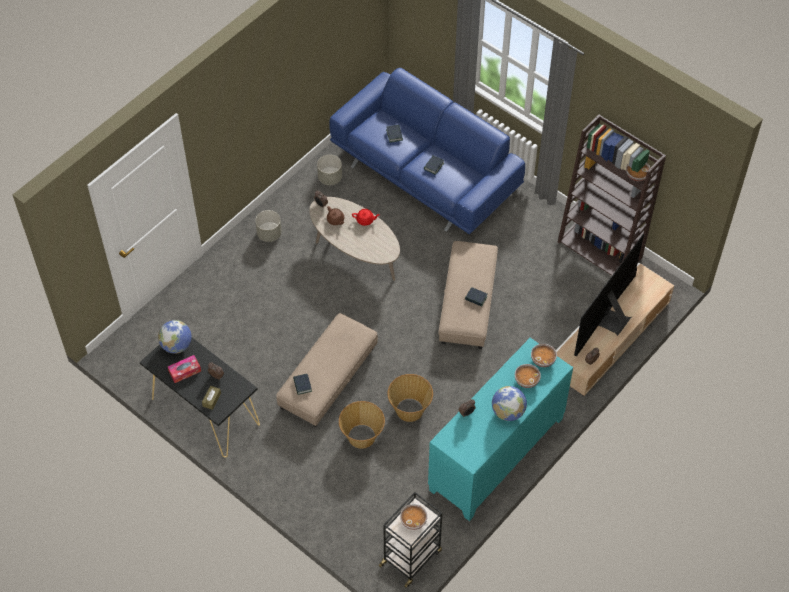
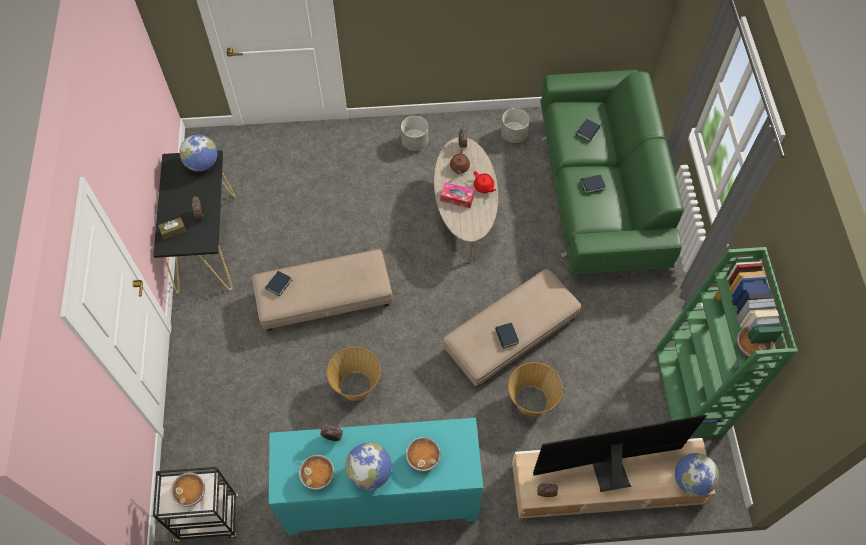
camera: 45 degrees right, 5 degrees up
tissue box [168,355,201,383] -> tissue box moved to [440,182,475,208]
blue sofa [329,68,525,234] -> green sofa [540,70,684,275]
basket [339,401,385,449] -> basket moved to [508,362,563,416]
bowl [531,343,557,367] -> bowl moved to [299,455,334,490]
brown bookcase [558,115,666,276] -> green bookcase [654,247,798,438]
none -> globe [675,453,719,496]

